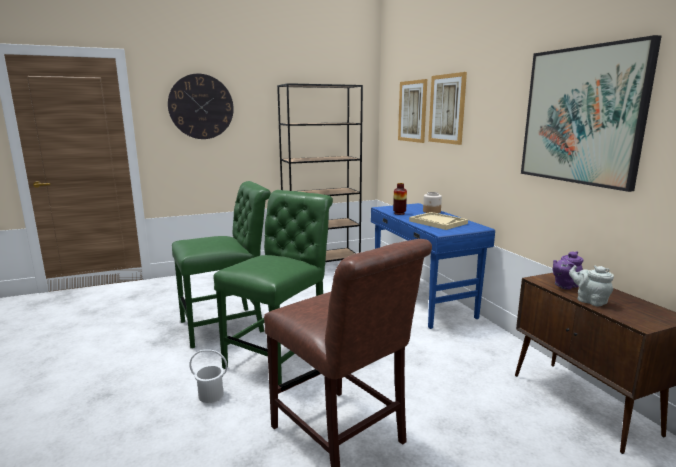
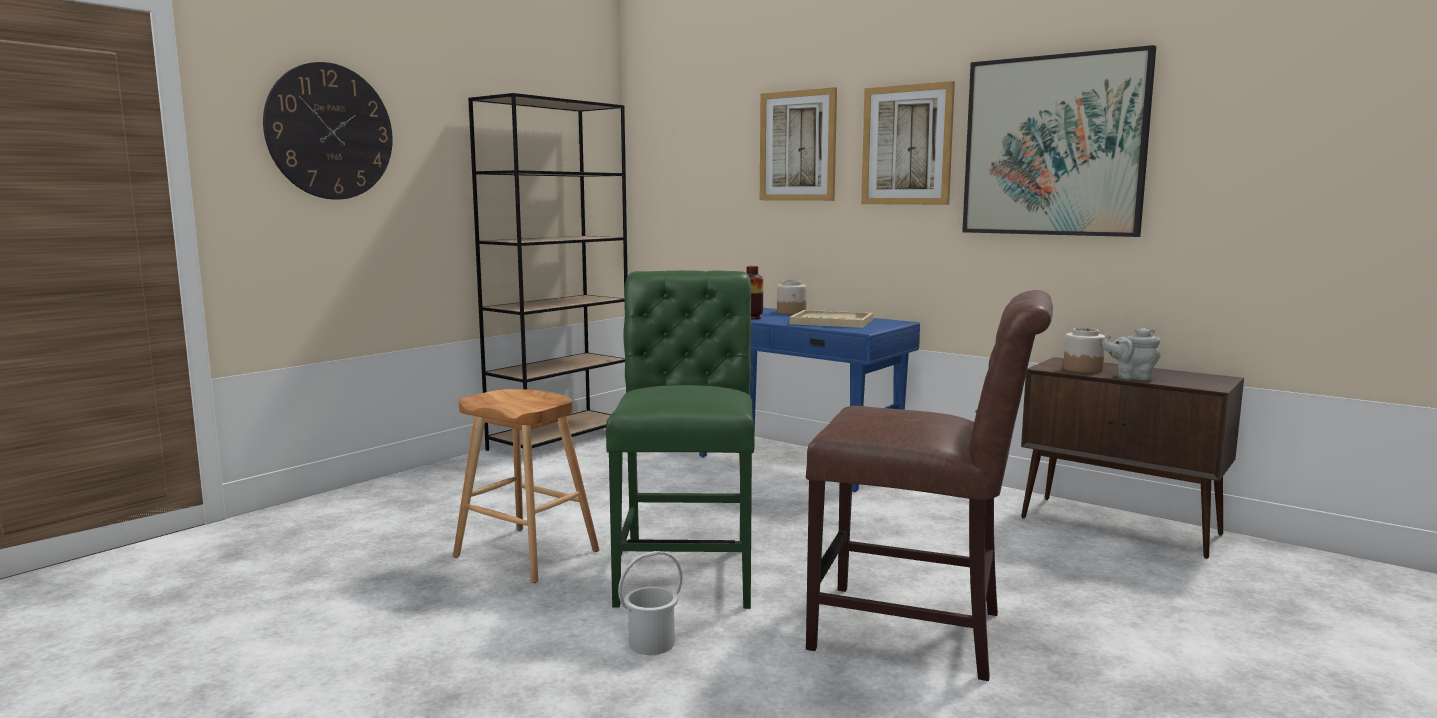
camera: 30 degrees left, 5 degrees down
green chair [172,181,271,348] -> brown stool [453,389,599,583]
picture [398,79,427,143] -> picture moved to [861,81,955,205]
purple teapot [553,251,583,290] -> jar [1063,328,1105,373]

